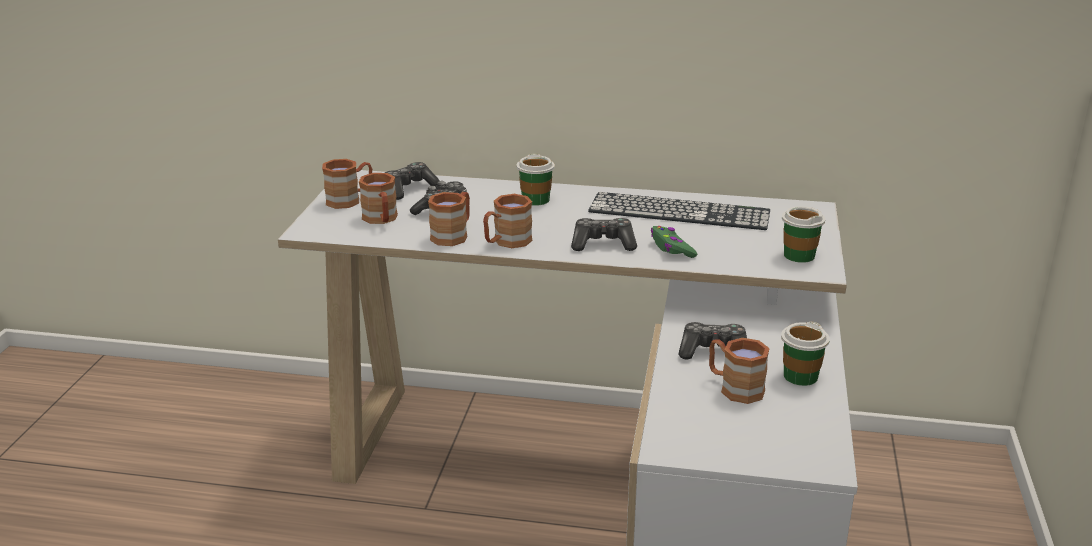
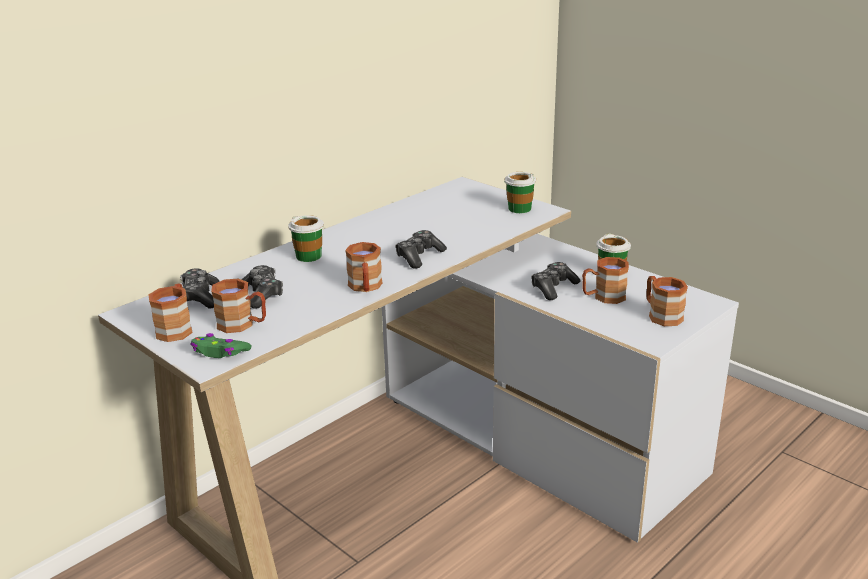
camera: 55 degrees left, 0 degrees up
brown mug [428,192,470,246] -> brown mug moved to [646,276,688,326]
keyboard [588,192,770,230] -> none
green game controller [651,226,697,258] -> green game controller moved to [190,333,252,358]

